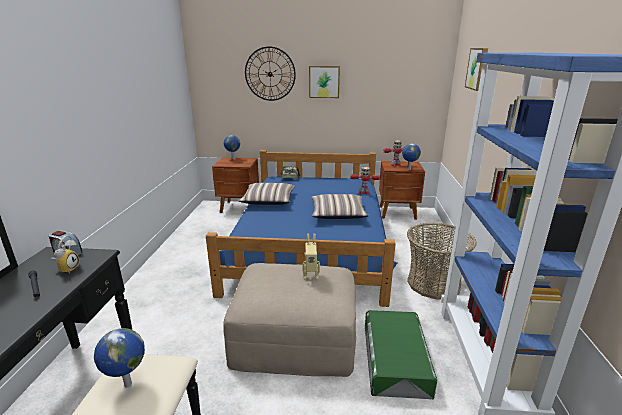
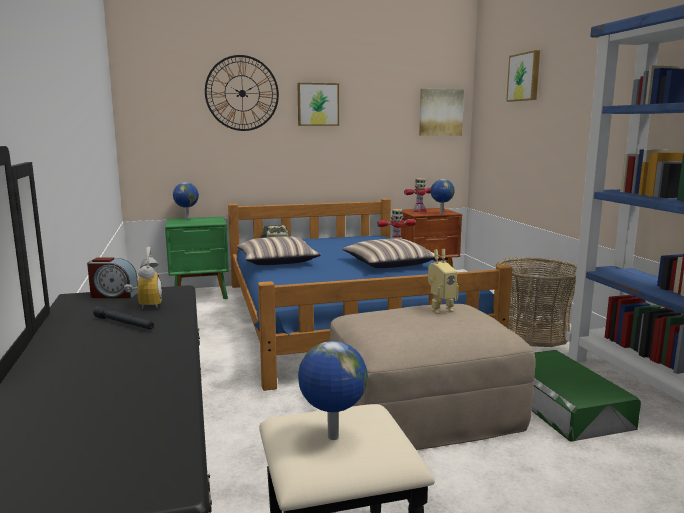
camera: 20 degrees left, 10 degrees down
brown nightstand [212,157,259,213] -> green nightstand [165,217,229,299]
none -> picture [419,89,464,136]

